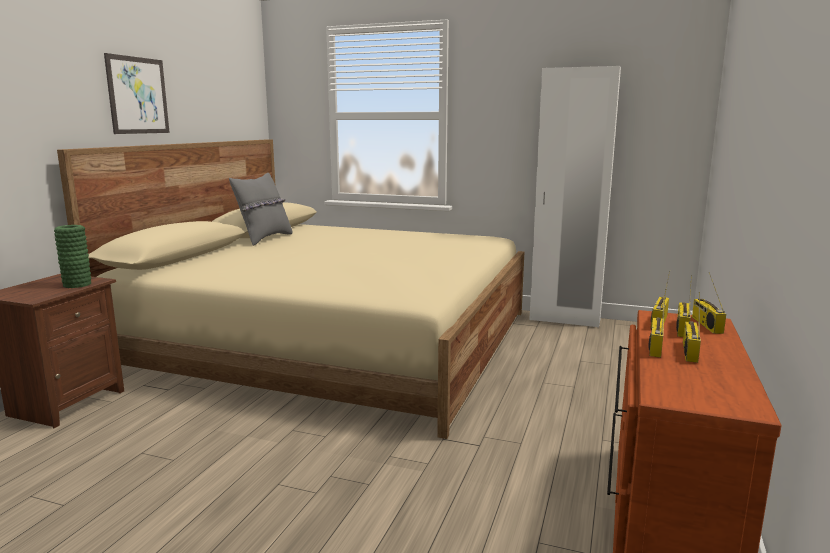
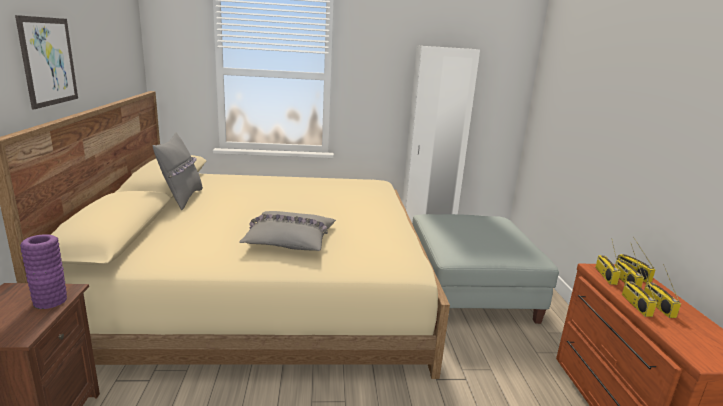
camera: 25 degrees left, 5 degrees up
green vase [54,225,91,288] -> purple vase [20,234,67,309]
none -> grey pillow [239,211,336,251]
none -> grey ottoman [412,214,559,324]

